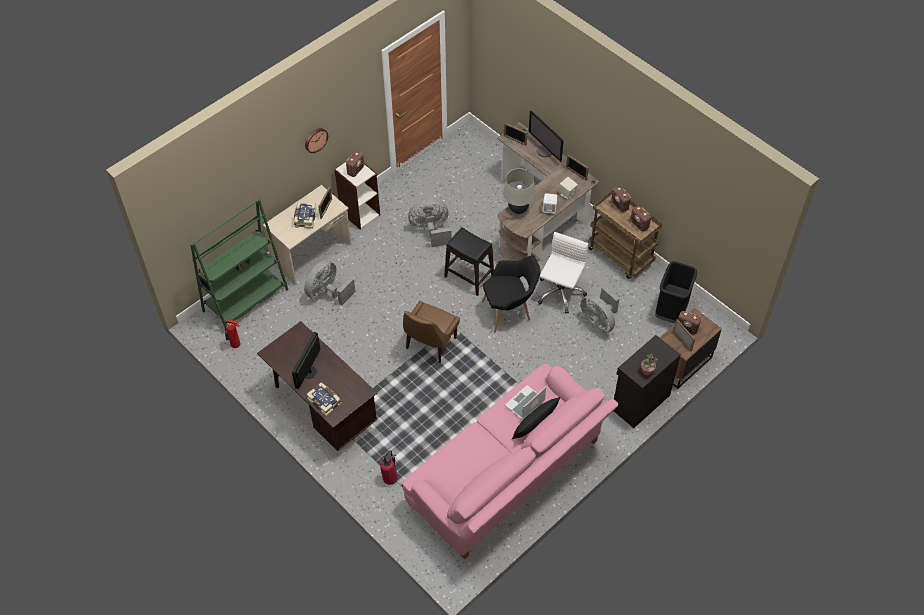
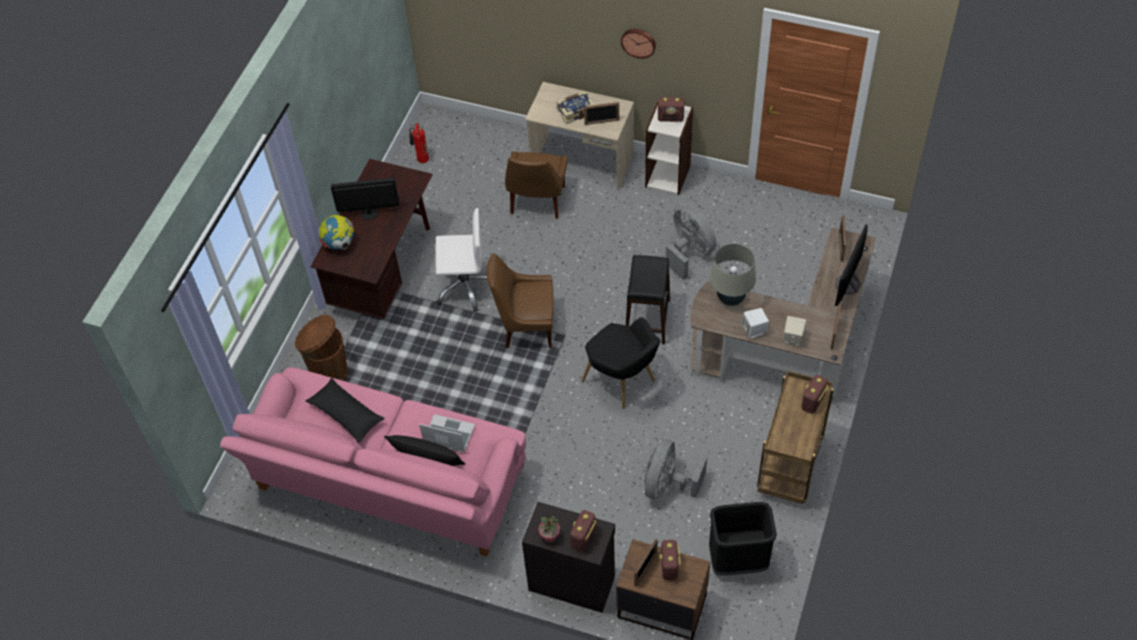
camera: 65 degrees right, 0 degrees up
green bookcase [190,198,289,329] -> none
grey fan [304,260,355,305] -> brown chair [505,151,568,219]
book [306,383,342,417] -> globe [318,215,354,250]
fire extinguisher [380,450,397,485] -> brown trash can [295,315,348,381]
white office chair [538,232,588,314] -> white office chair moved to [435,208,487,312]
radio [630,206,652,232] -> radio moved to [570,510,596,552]
none -> black pillow [306,378,385,443]

